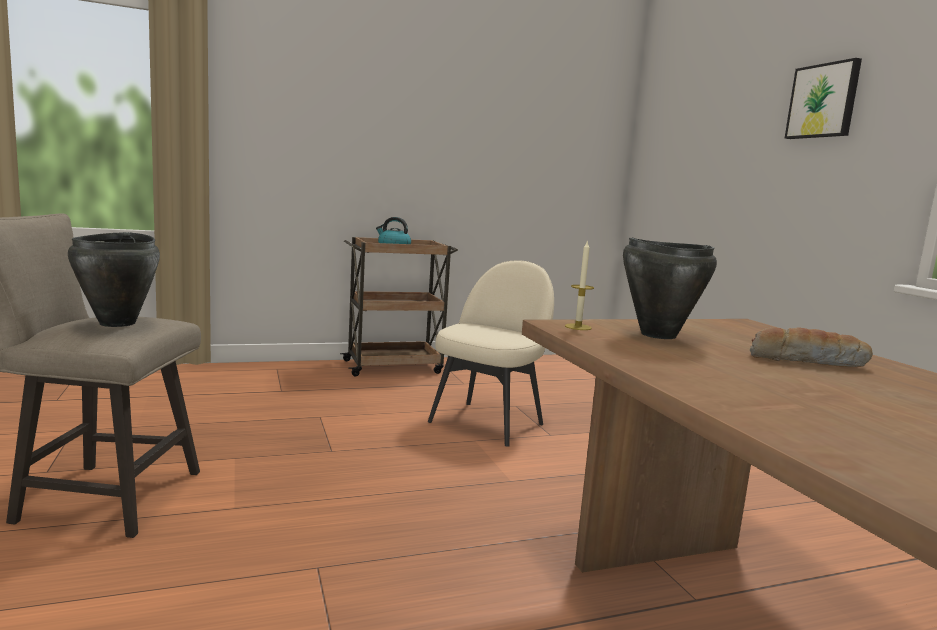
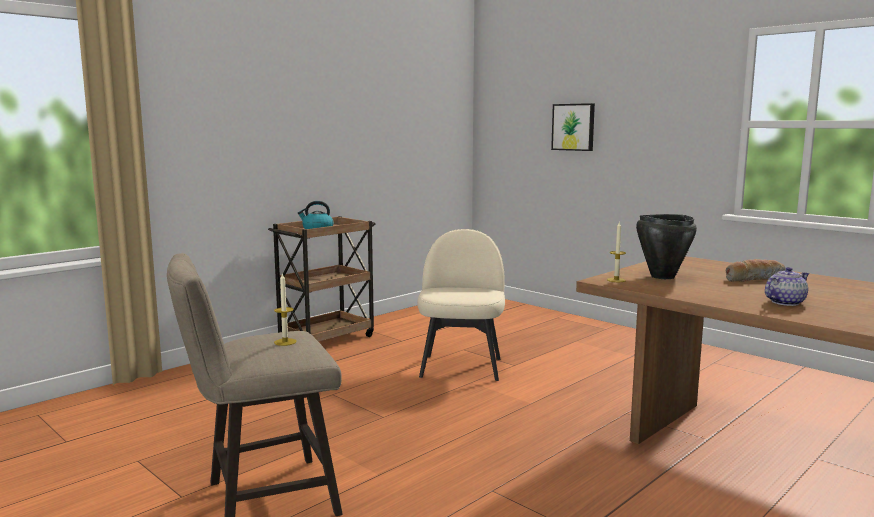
camera: 25 degrees left, 0 degrees up
black cooking pot [68,232,160,327] -> candle [274,274,297,346]
picture [785,58,862,139] -> picture moved to [551,103,595,151]
none -> teapot [765,267,809,306]

